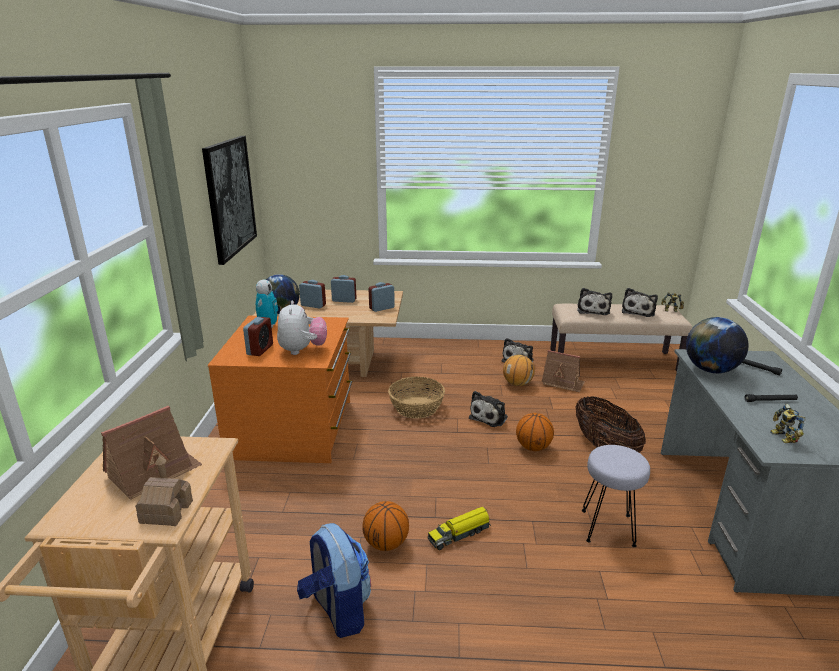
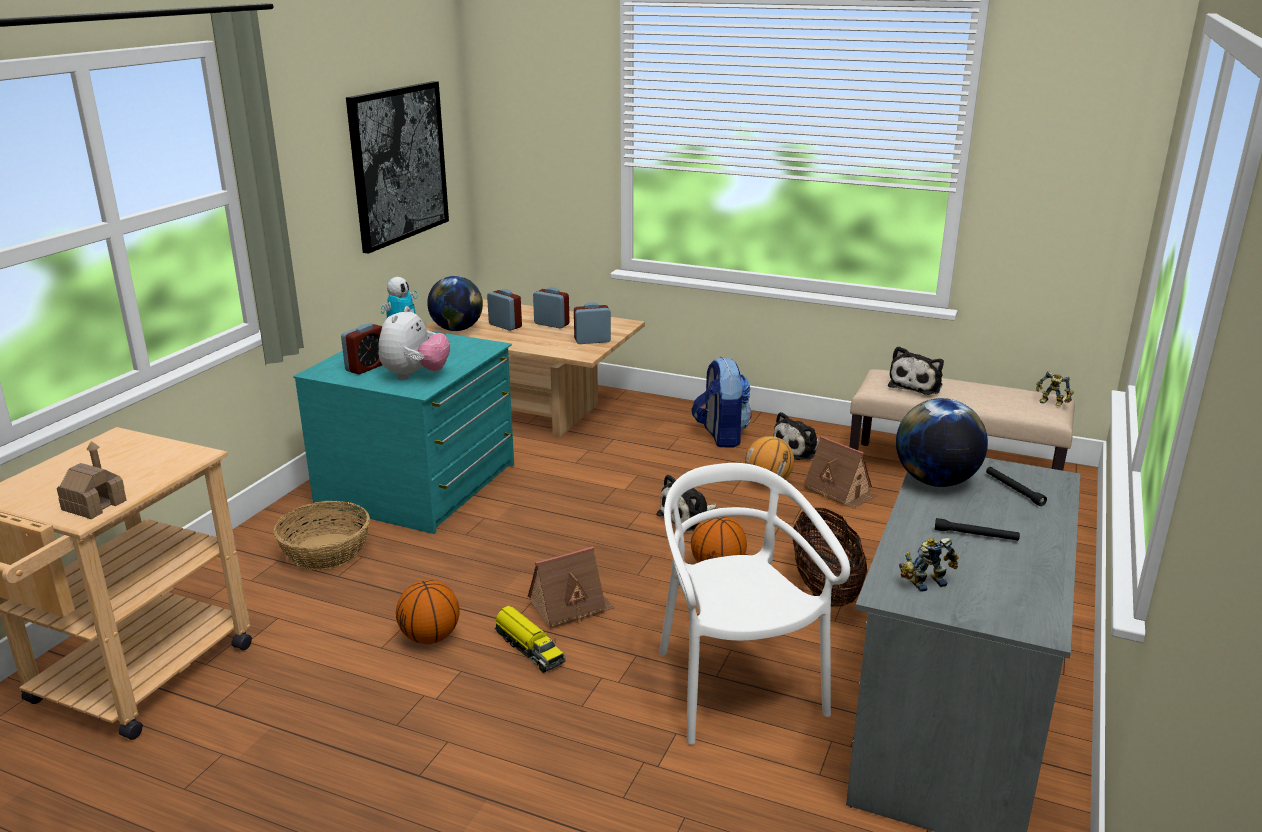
camera: 20 degrees right, 0 degrees up
toy house [101,406,202,500] -> toy house moved to [528,546,615,628]
orange dresser [208,316,353,463] -> turquoise dresser [293,331,514,534]
backpack [297,523,371,638] -> backpack moved to [691,357,752,448]
basket [388,377,445,419] -> basket moved to [274,501,370,570]
toy truck [428,507,491,550] -> toy truck turned 120 degrees counterclockwise [495,605,565,673]
grey stool [582,445,650,547] -> white chair [659,463,850,745]
plush toy [622,288,658,317] -> none
toy robot [770,404,805,443] -> toy robot turned 60 degrees clockwise [899,538,959,592]

